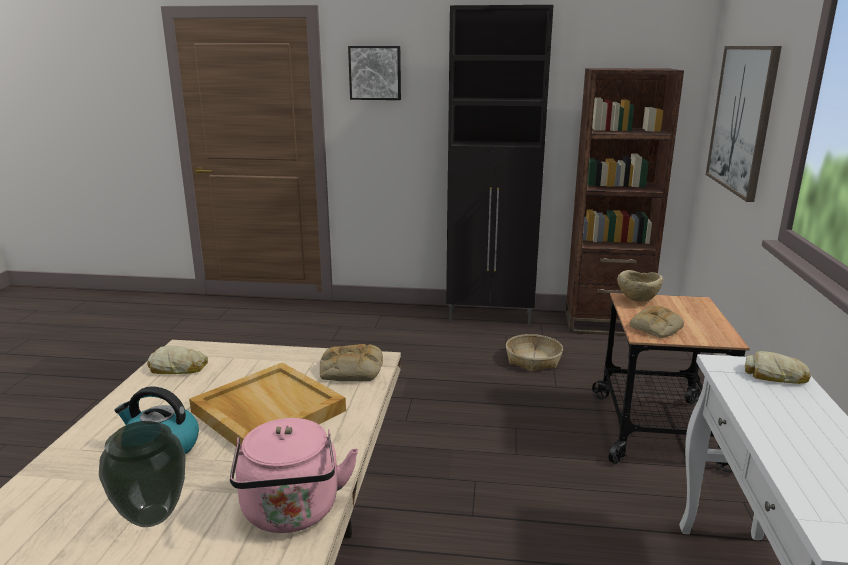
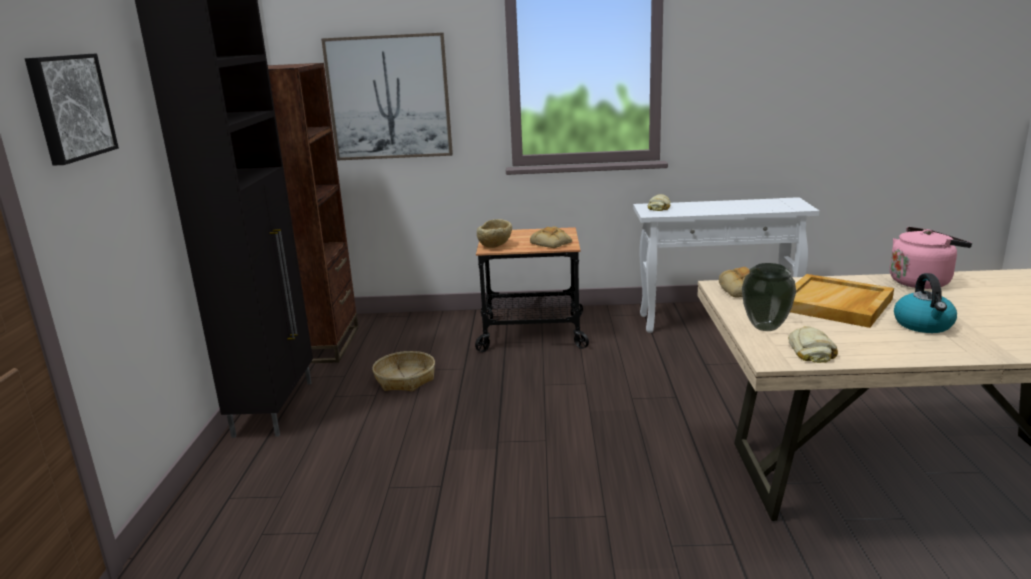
camera: 95 degrees left, 0 degrees up
vase [99,421,186,527] -> vase moved to [742,263,796,331]

